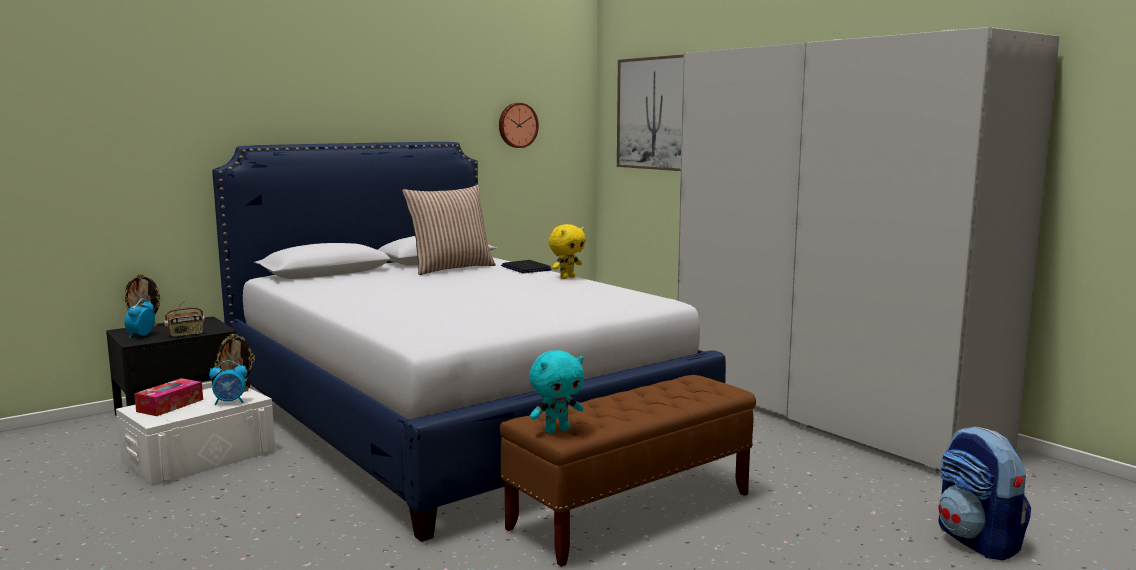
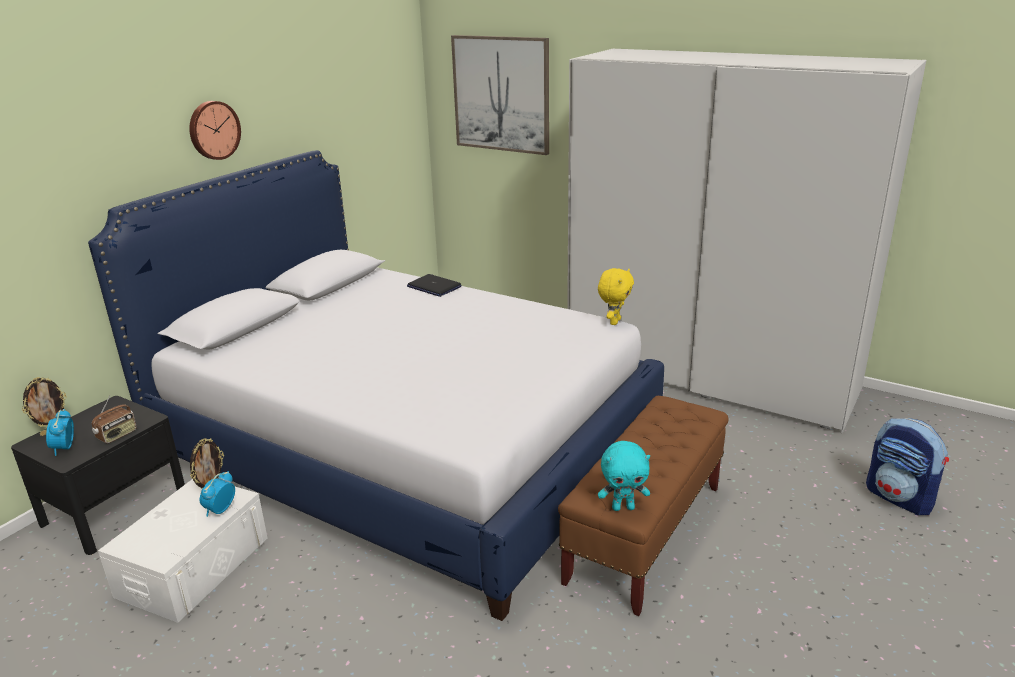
camera: 20 degrees left, 15 degrees up
tissue box [134,378,203,416] -> none
alarm clock [209,360,247,405] -> alarm clock turned 150 degrees clockwise [200,471,235,517]
pillow [402,185,496,275] -> none
wall clock [499,103,539,148] -> wall clock moved to [189,101,241,160]
turquoise plush toy [529,350,584,433] -> turquoise plush toy turned 45 degrees clockwise [598,441,650,511]
yellow plush toy [549,224,586,279] -> yellow plush toy moved to [598,268,634,325]

